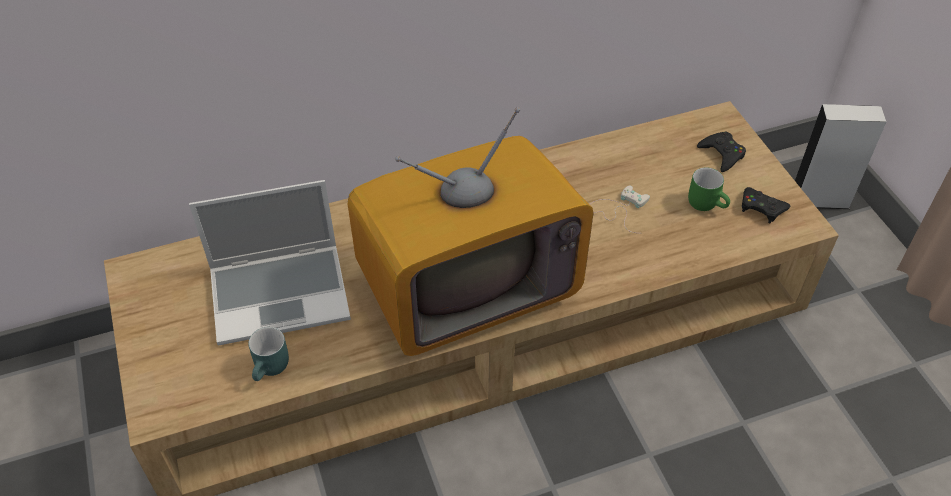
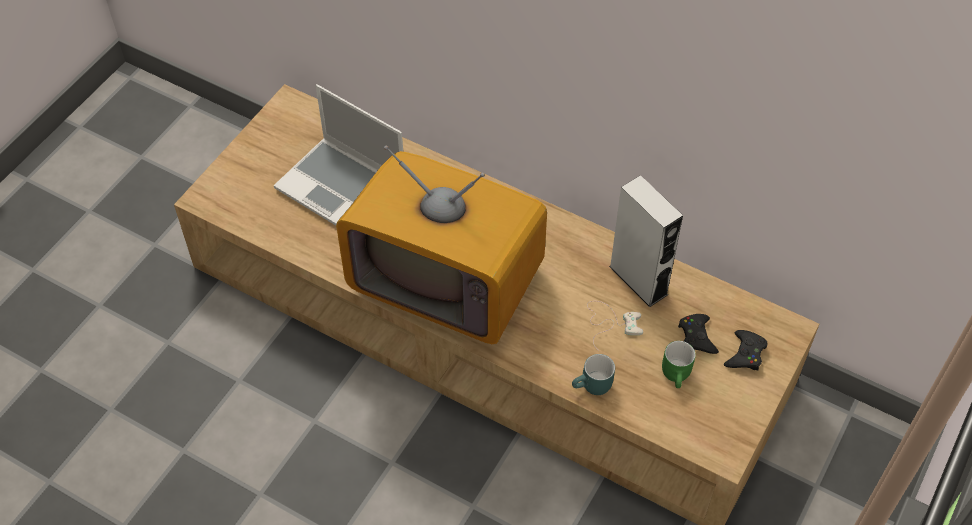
camera: 50 degrees right, 5 degrees up
turquoise mug [248,327,289,381] -> turquoise mug moved to [572,354,615,395]
black game controller [742,187,790,223] -> black game controller moved to [678,314,719,354]
grey speaker [795,104,886,209] -> grey speaker moved to [609,175,683,307]

